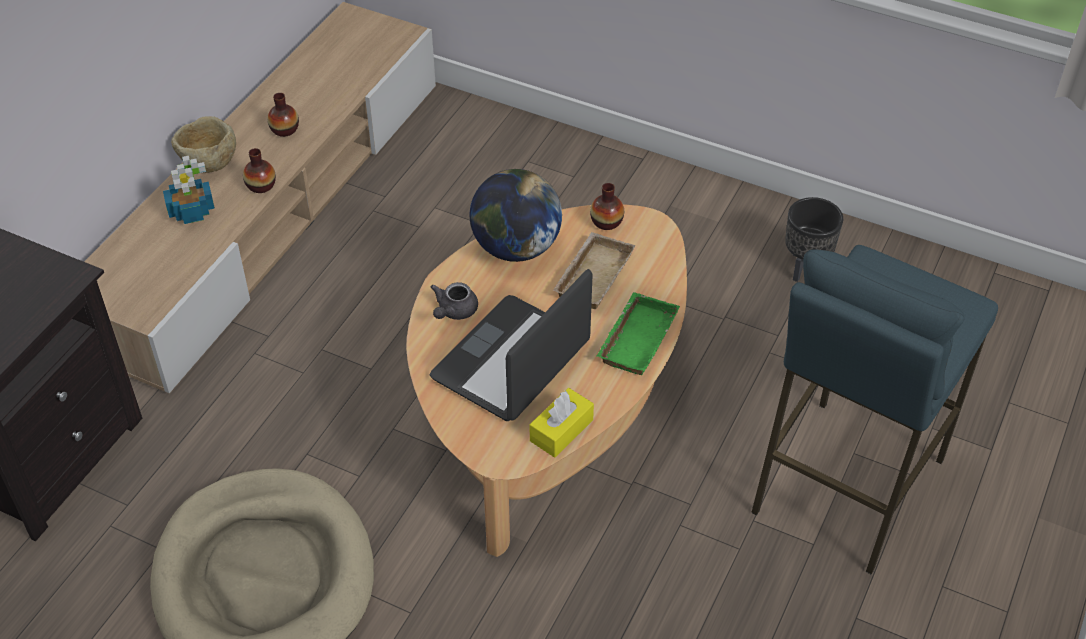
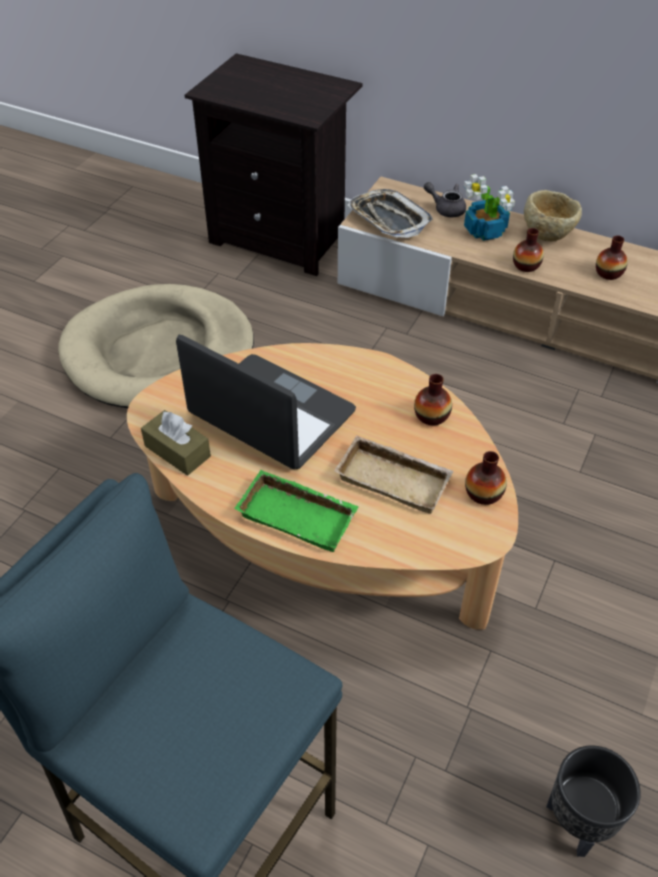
camera: 90 degrees right, 0 degrees up
grey teapot [430,282,478,320] -> grey teapot moved to [424,182,466,217]
globe [470,169,562,262] -> vase [414,374,452,425]
yellow tissue box [530,388,594,458] -> brown tissue box [141,410,211,475]
none -> tray [348,189,433,238]

